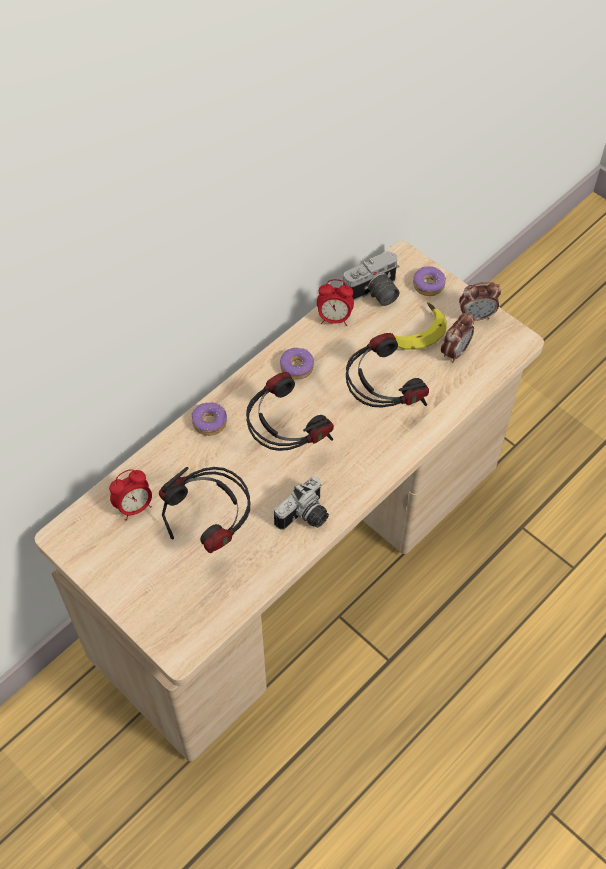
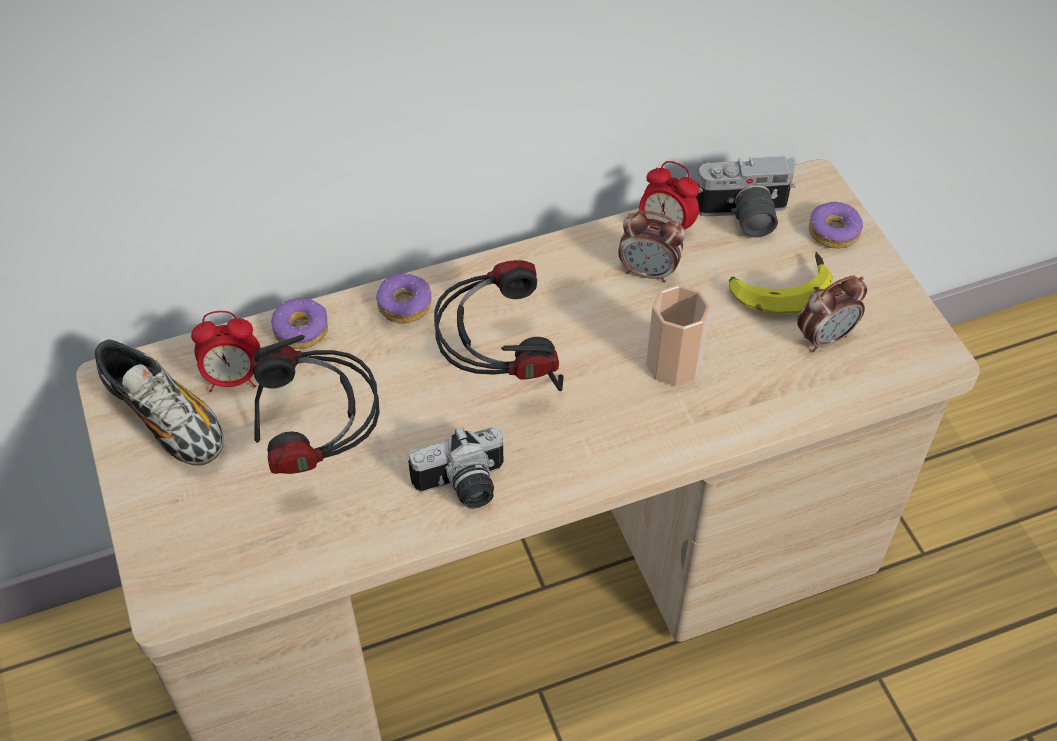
camera: 25 degrees right, 5 degrees down
donut [280,347,314,379] -> donut moved to [271,298,328,349]
headphones [346,333,429,408] -> cup [646,285,710,386]
alarm clock [459,282,501,321] -> alarm clock moved to [618,211,685,283]
none -> shoe [95,339,224,466]

